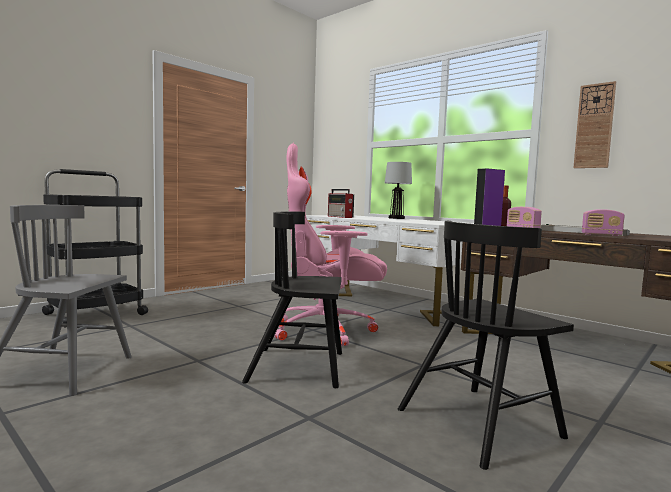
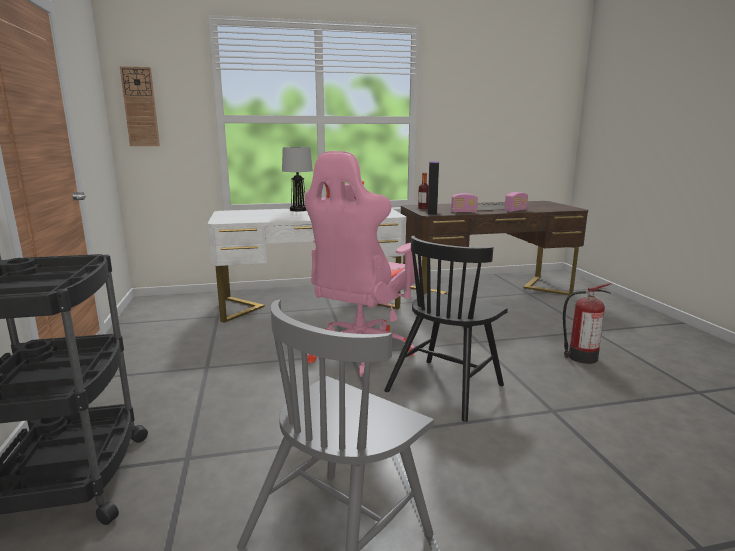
camera: 55 degrees left, 10 degrees up
radio [328,189,354,218] -> none
black chair [398,221,574,470] -> fire extinguisher [563,283,611,364]
wall clock [574,81,616,168] -> wall clock moved to [120,66,160,146]

